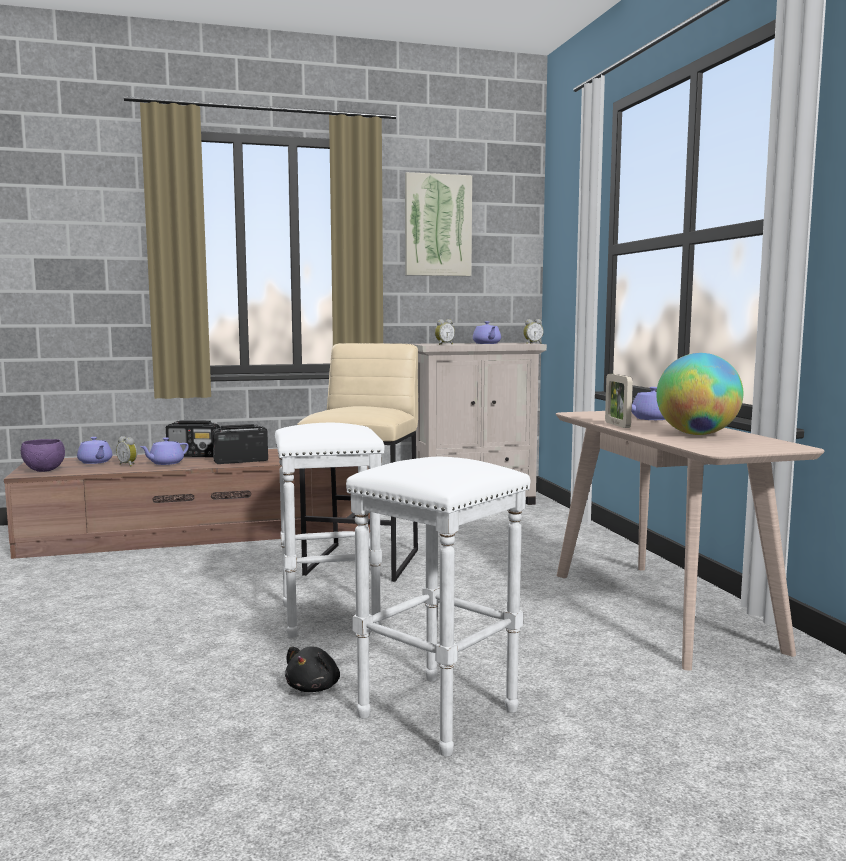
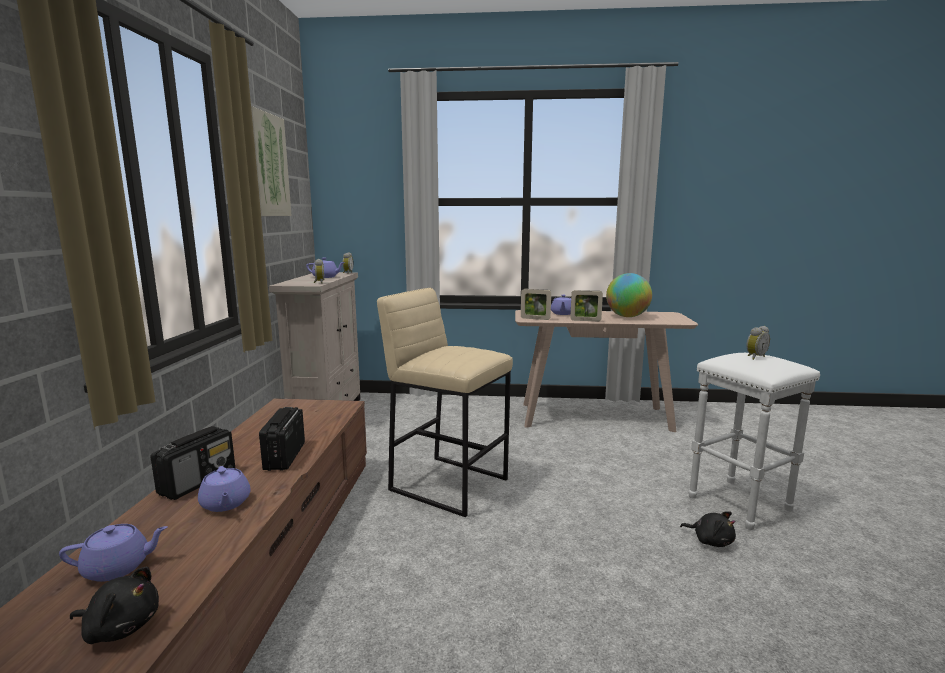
camera: 70 degrees left, 5 degrees up
purple bowl [21,439,65,472] -> black plush toy [70,567,159,644]
alarm clock [116,436,137,467] -> alarm clock moved to [747,326,770,360]
white stool [275,423,385,638] -> none
none -> picture frame [521,289,551,320]

